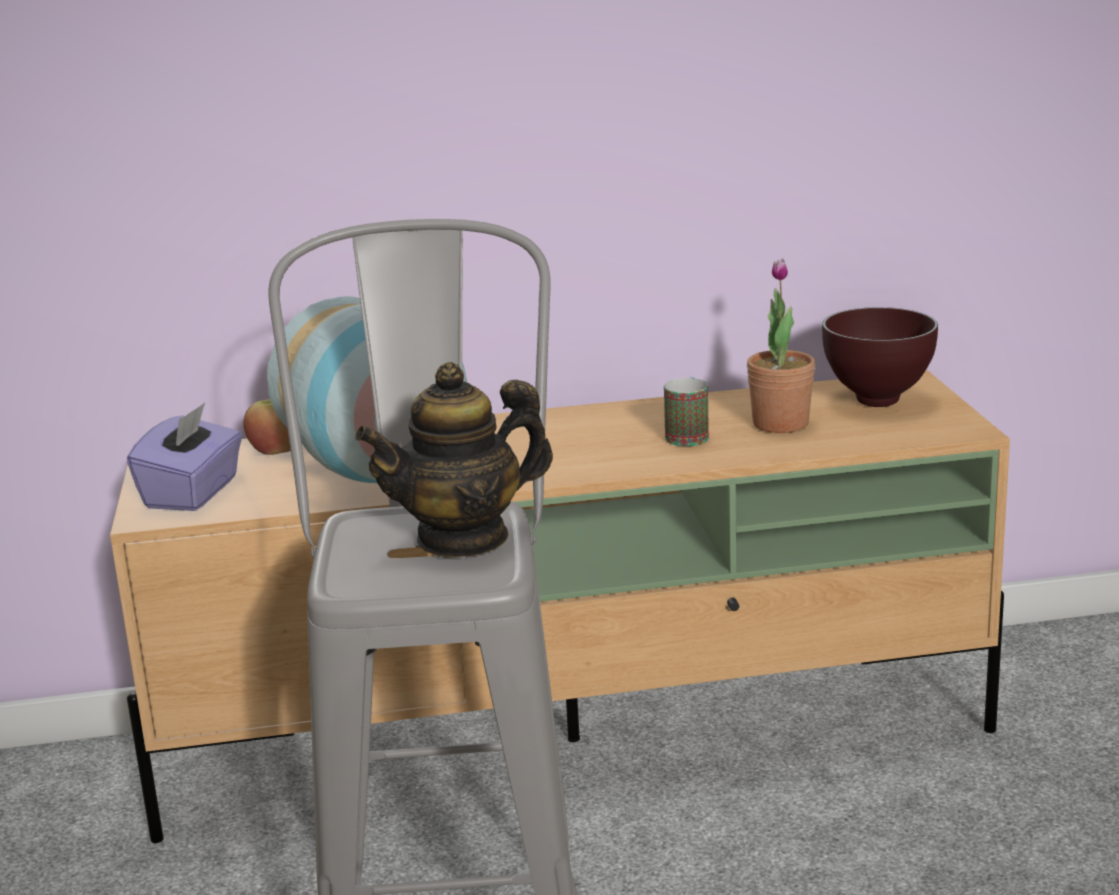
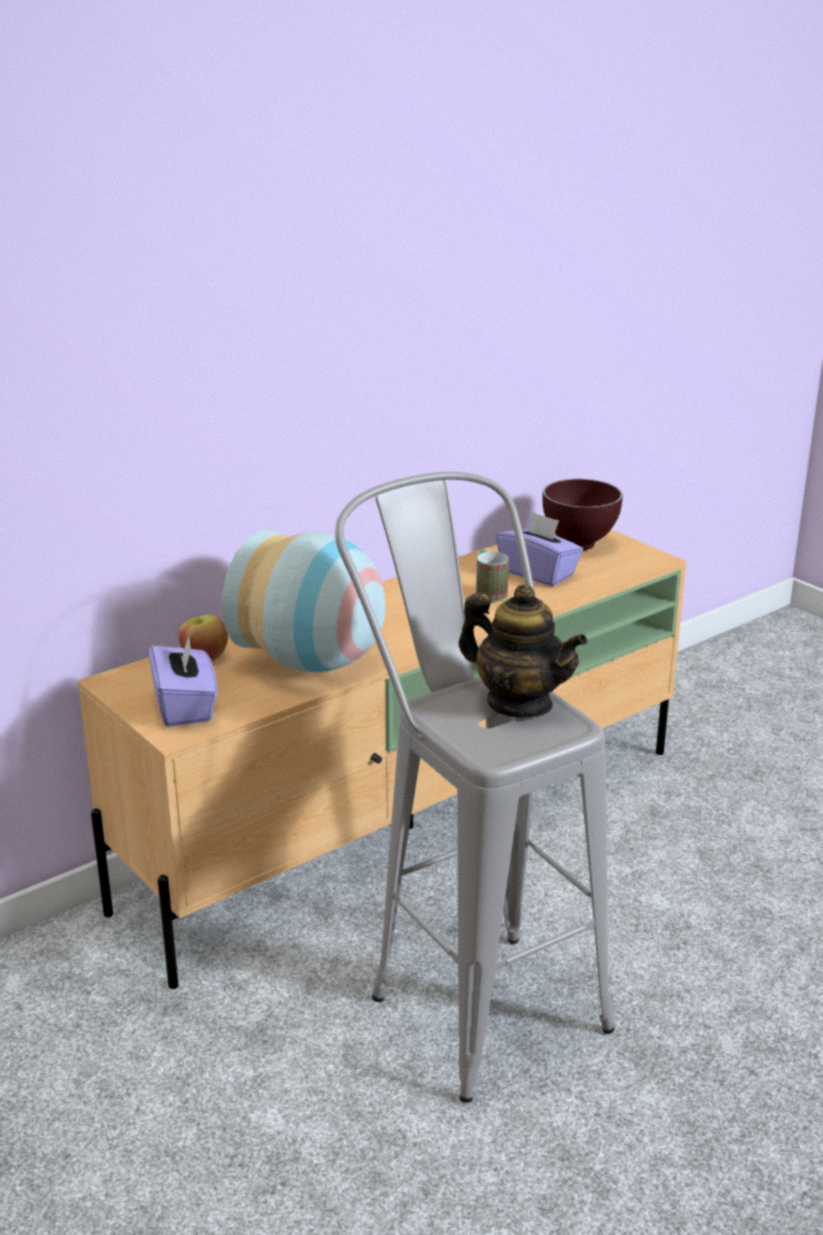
camera: 30 degrees left, 5 degrees up
teapot [355,362,553,558] -> teapot turned 90 degrees counterclockwise [459,584,588,718]
potted plant [747,259,815,433] -> purple tissue box [496,512,583,586]

